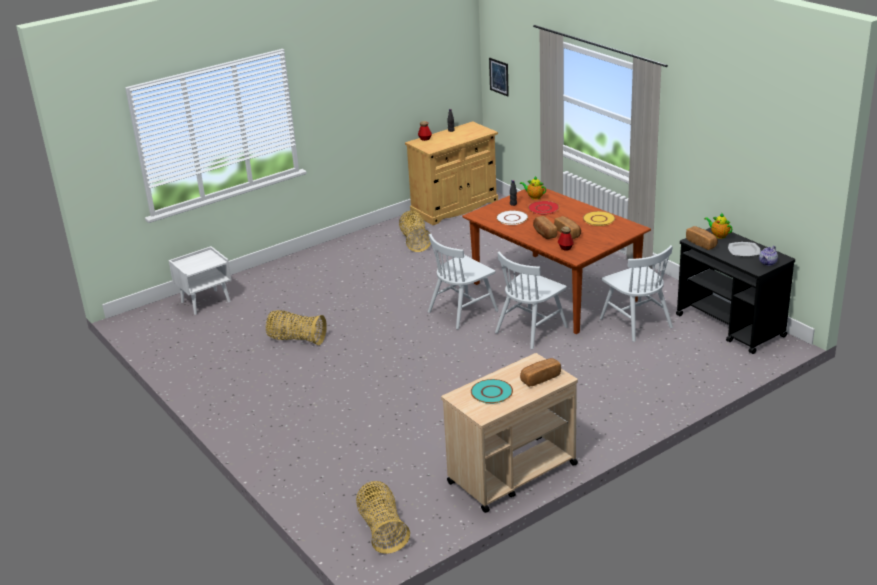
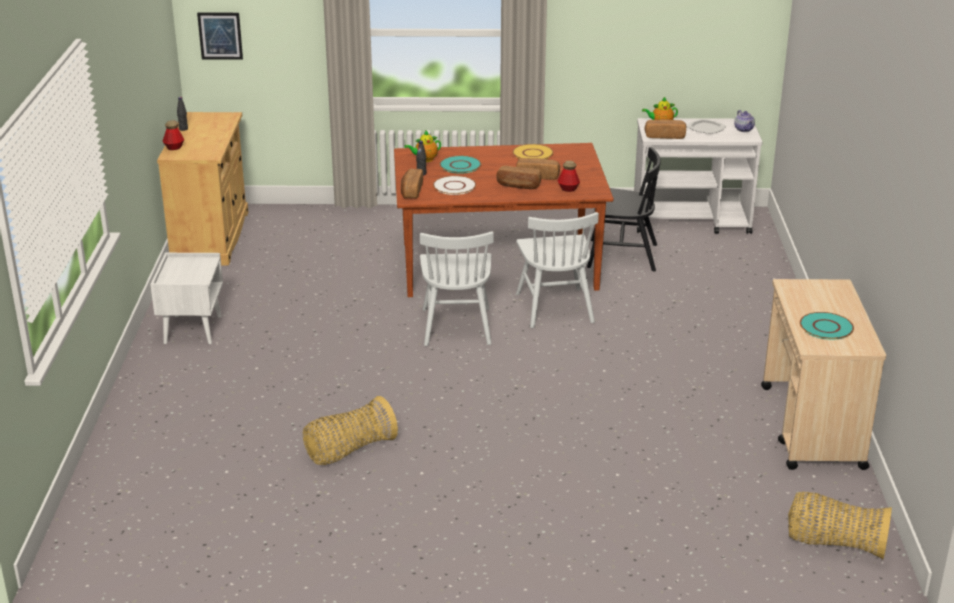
camera: 55 degrees left, 0 degrees up
white nightstand [169,246,232,315] -> white nightstand moved to [150,253,223,344]
basket [399,211,431,252] -> none
bread [520,358,561,387] -> bread moved to [401,169,423,198]
red plate [528,201,560,215] -> turquoise plate [439,156,482,174]
white chair [600,245,673,342] -> black chair [587,147,661,271]
black cart [676,227,795,354] -> white cart [634,118,762,234]

